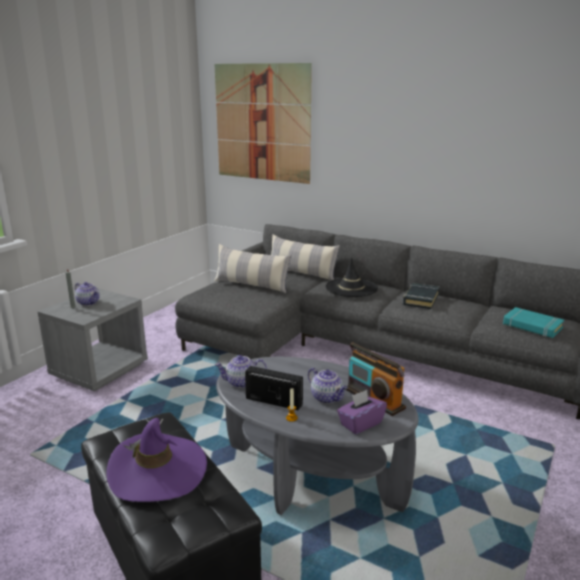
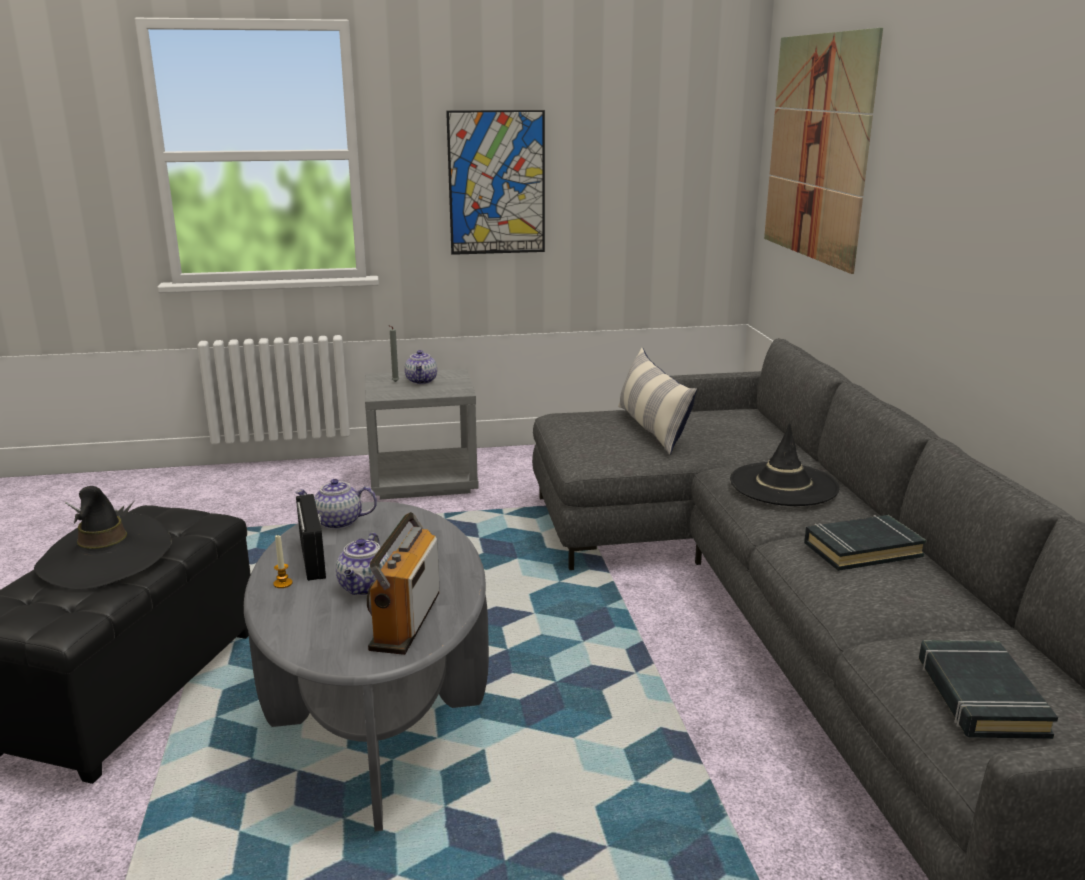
camera: 50 degrees right, 0 degrees up
purple hat [106,418,207,502] -> black hat [34,486,172,590]
teapot [214,355,267,388] -> teapot turned 45 degrees counterclockwise [295,479,377,530]
pillow [271,234,340,280] -> none
purple tissue box [337,390,387,434] -> none
turquoise book [503,307,564,338] -> black book [919,640,1058,739]
none -> picture [446,110,545,255]

